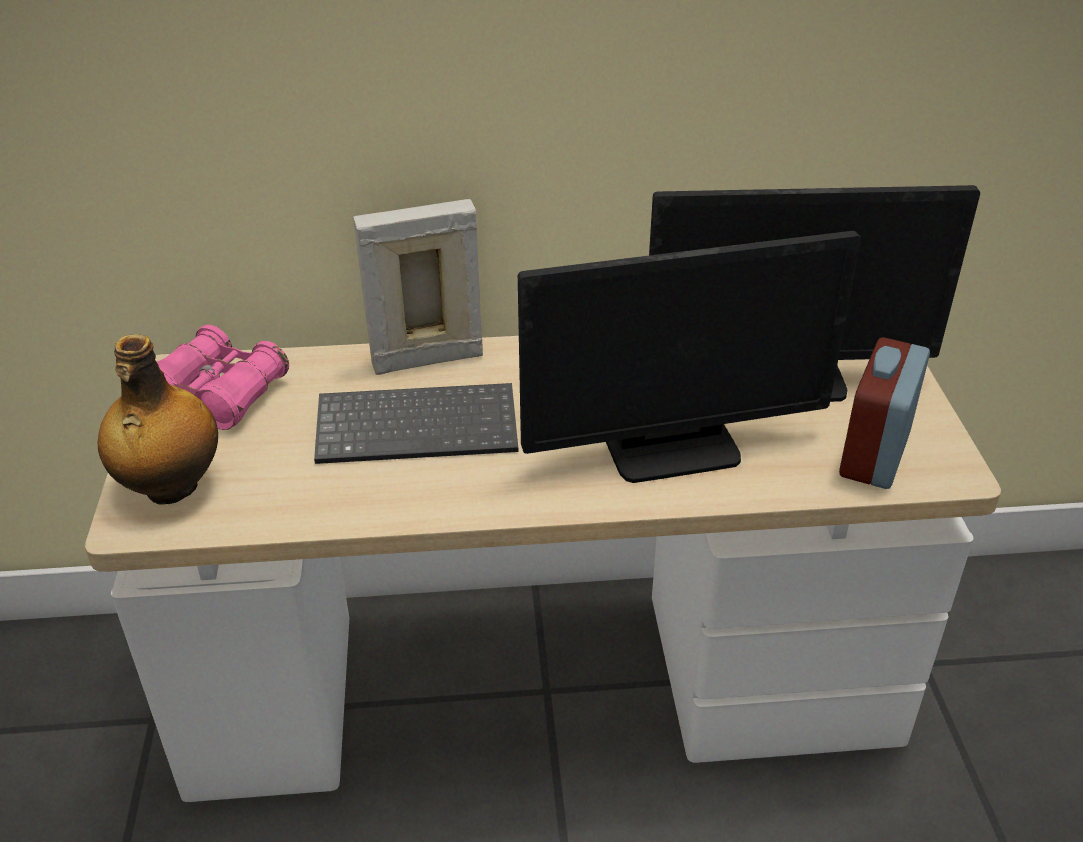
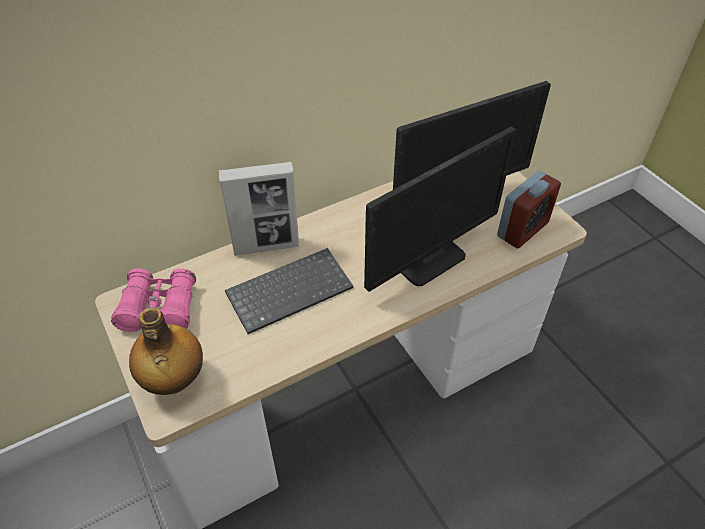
camera: 25 degrees left, 10 degrees up
picture frame [353,199,483,375] -> picture frame turned 150 degrees counterclockwise [219,162,299,255]
alarm clock [839,337,930,489] -> alarm clock turned 135 degrees counterclockwise [497,171,561,248]

